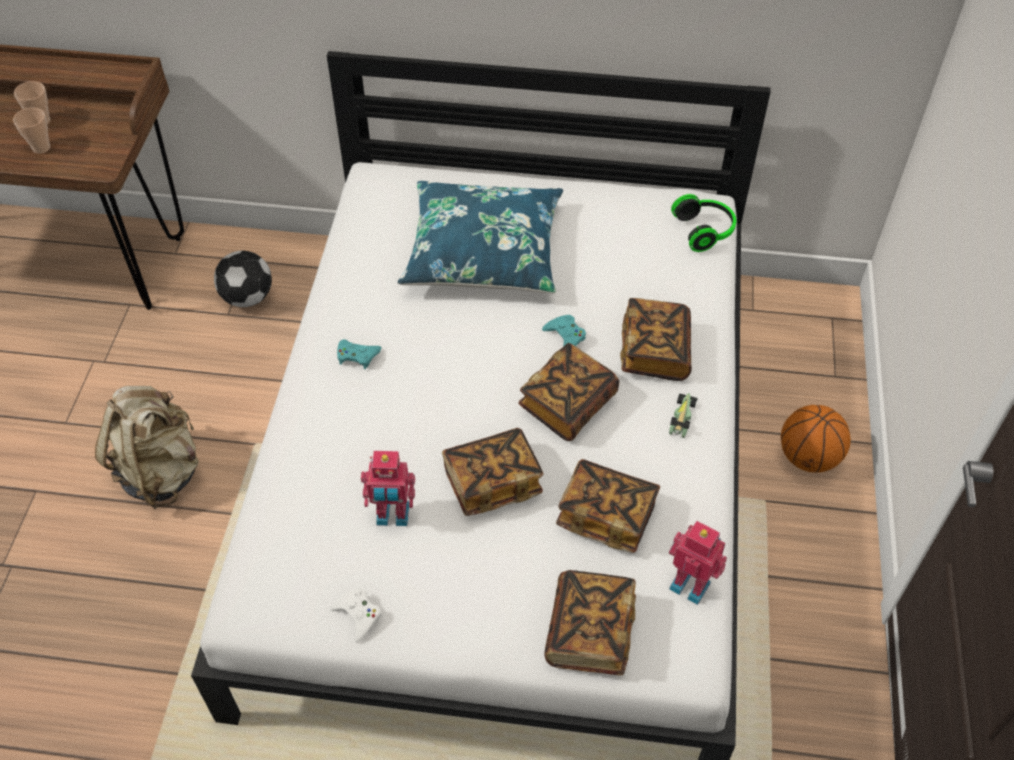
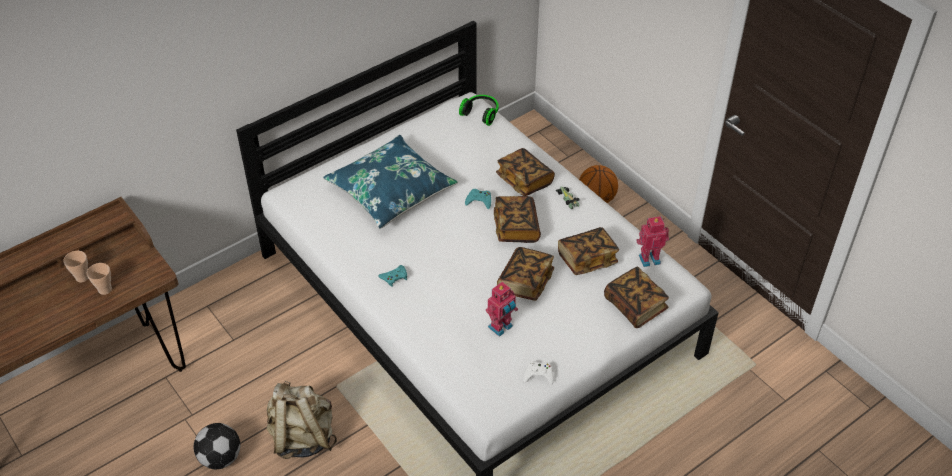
camera: 45 degrees left, 5 degrees down
football [214,251,272,307] -> football moved to [193,423,240,469]

